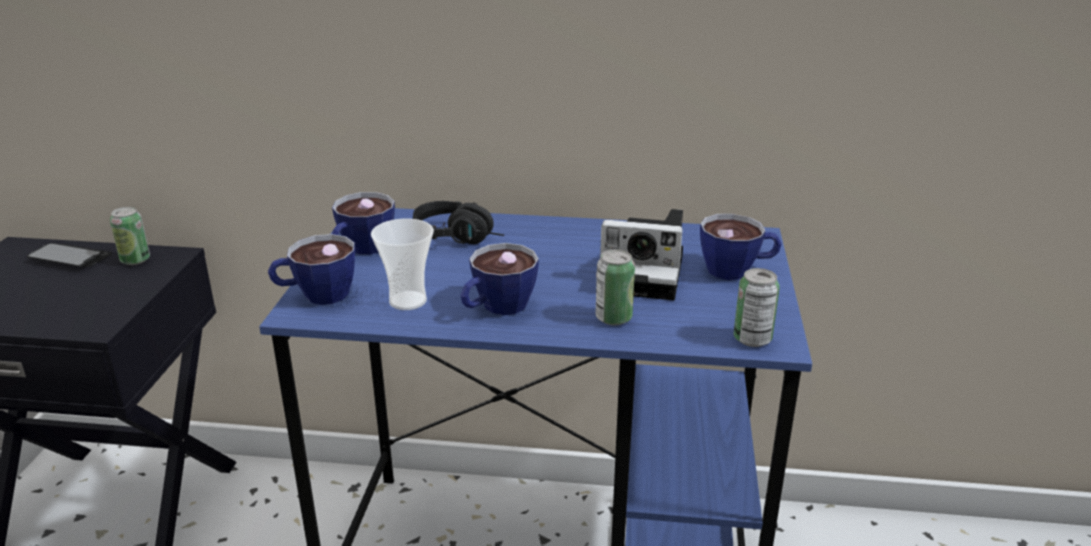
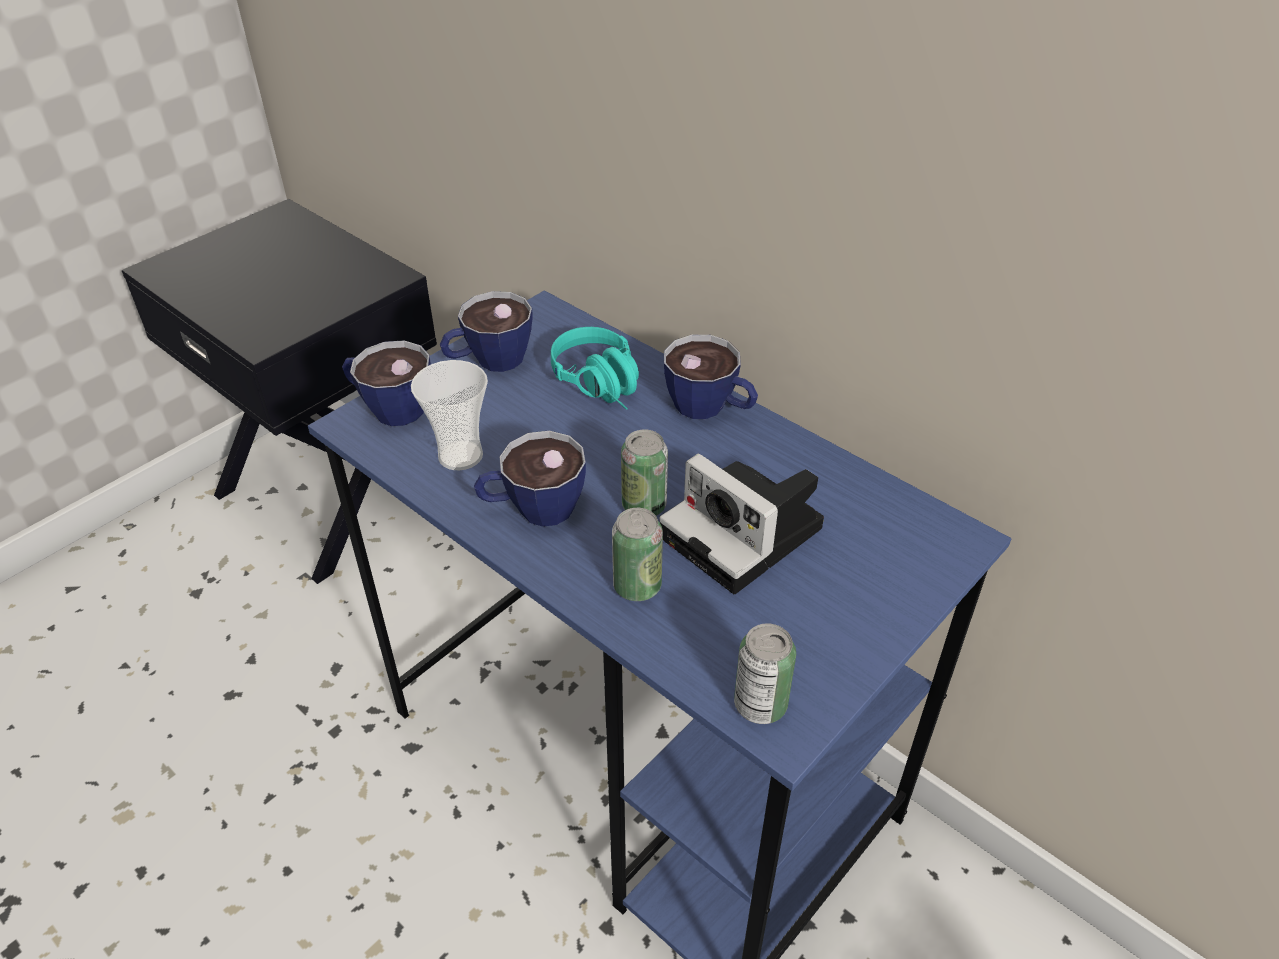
camera: 35 degrees right, 15 degrees up
phone [27,243,112,267] -> none
can [110,207,150,265] -> can moved to [621,429,668,516]
black headphones [413,201,504,244] -> turquoise headphones [551,327,639,410]
cup [700,214,782,280] -> cup moved to [664,335,758,419]

